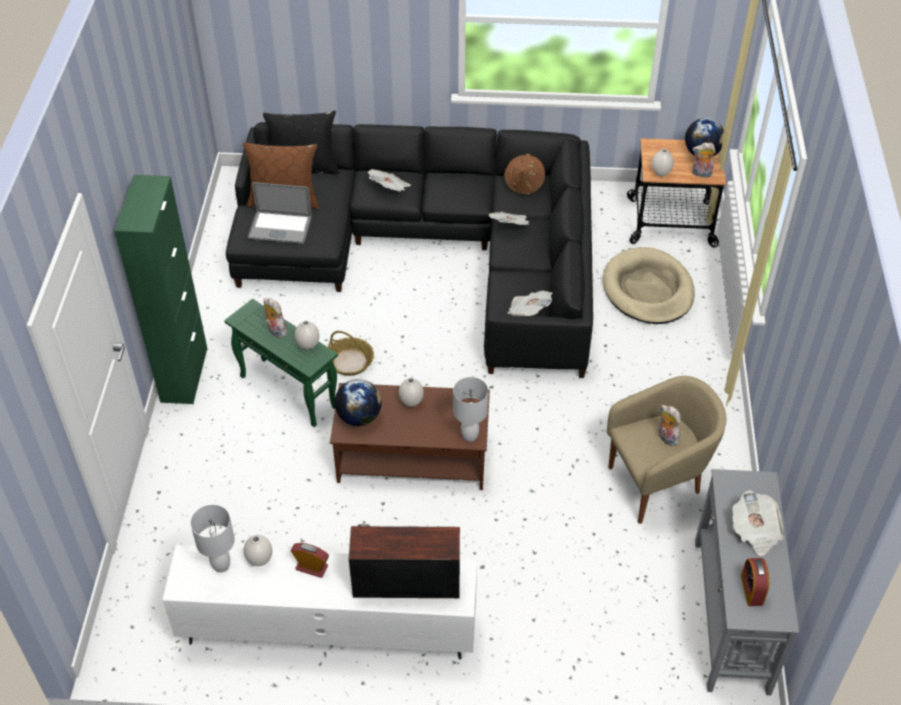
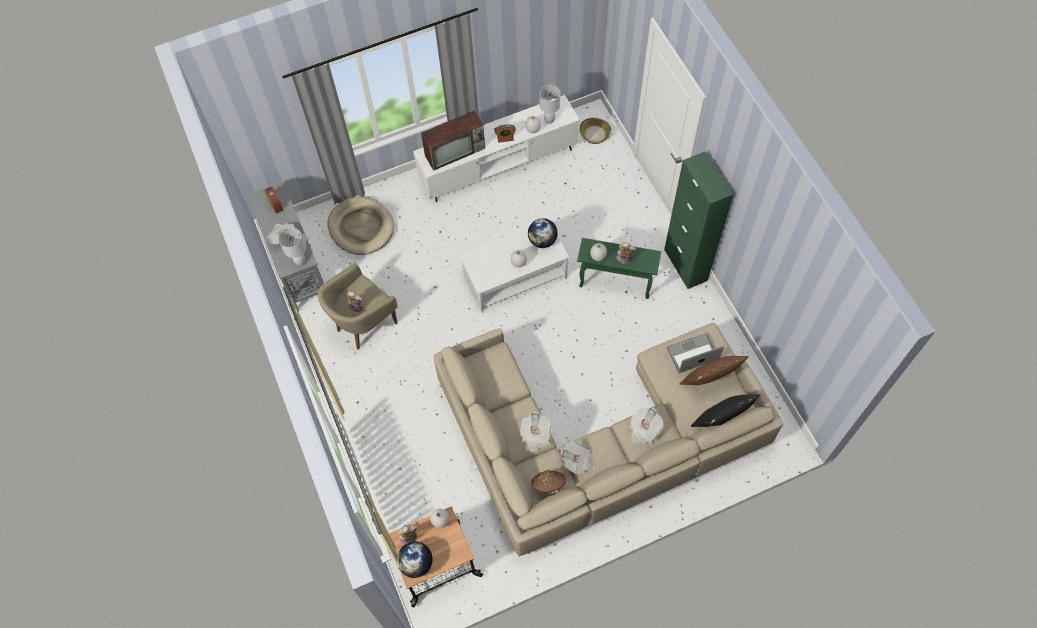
camera: 155 degrees right, 15 degrees up
black sofa [226,122,593,378] -> beige sofa [433,322,783,556]
basket [328,331,374,376] -> basket moved to [580,118,611,144]
brown coffee table [330,383,490,490] -> white coffee table [459,227,569,313]
white table lamp [453,377,488,442] -> white table lamp moved to [279,228,306,266]
newspaper [507,291,552,316] -> newspaper moved to [561,441,595,475]
beige dog bed [603,247,695,324] -> beige dog bed moved to [328,196,394,255]

